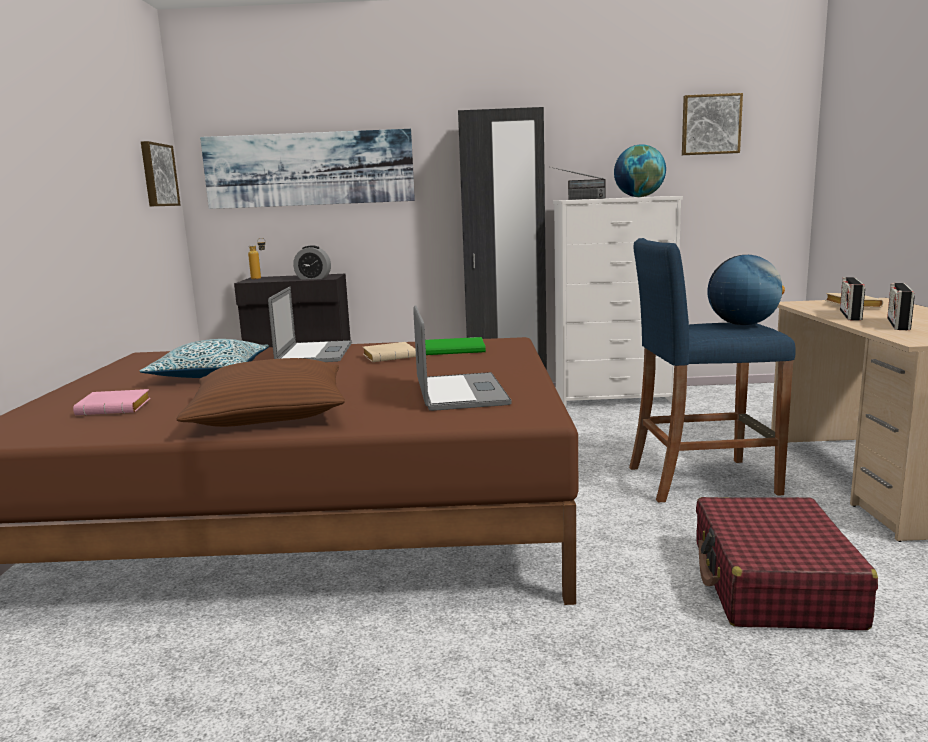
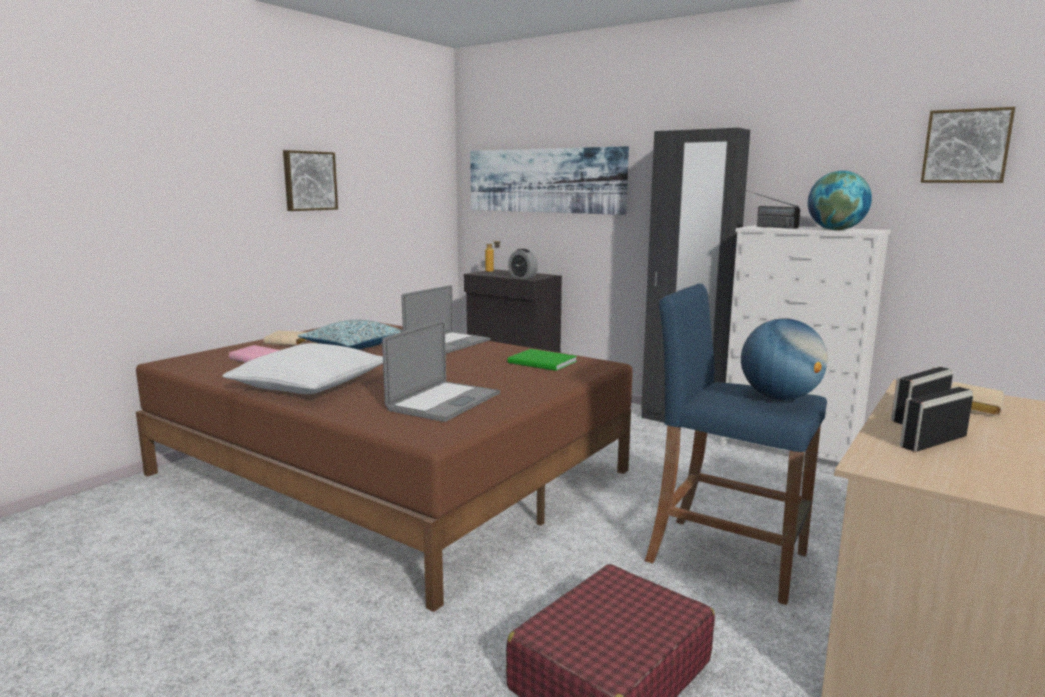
camera: 35 degrees right, 0 degrees up
picture [141,141,181,206] -> picture moved to [283,150,338,211]
brown pillow [177,358,345,427] -> white pillow [222,343,383,394]
beige book [363,342,416,362] -> beige book moved to [264,331,307,346]

